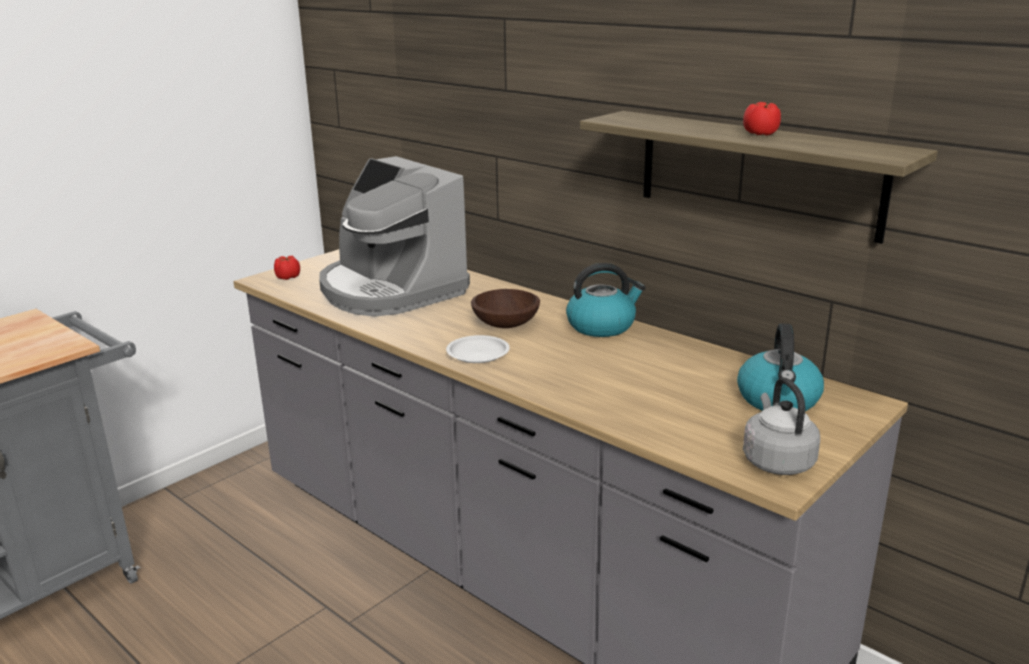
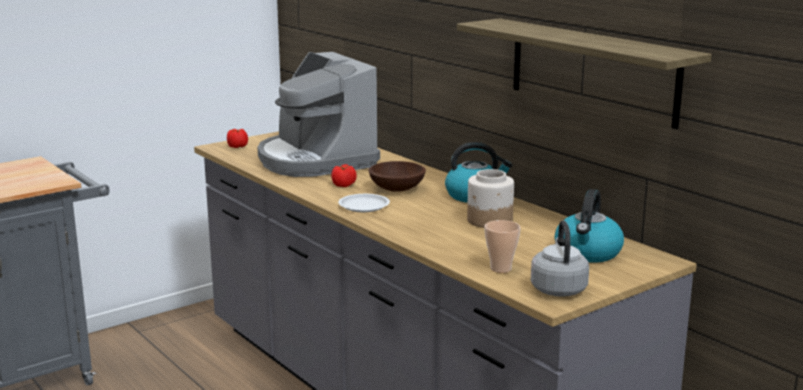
camera: 10 degrees right, 5 degrees down
tomato [743,102,781,135] -> tomato moved to [331,164,357,187]
none -> jar [467,169,514,228]
none -> cup [484,220,521,273]

